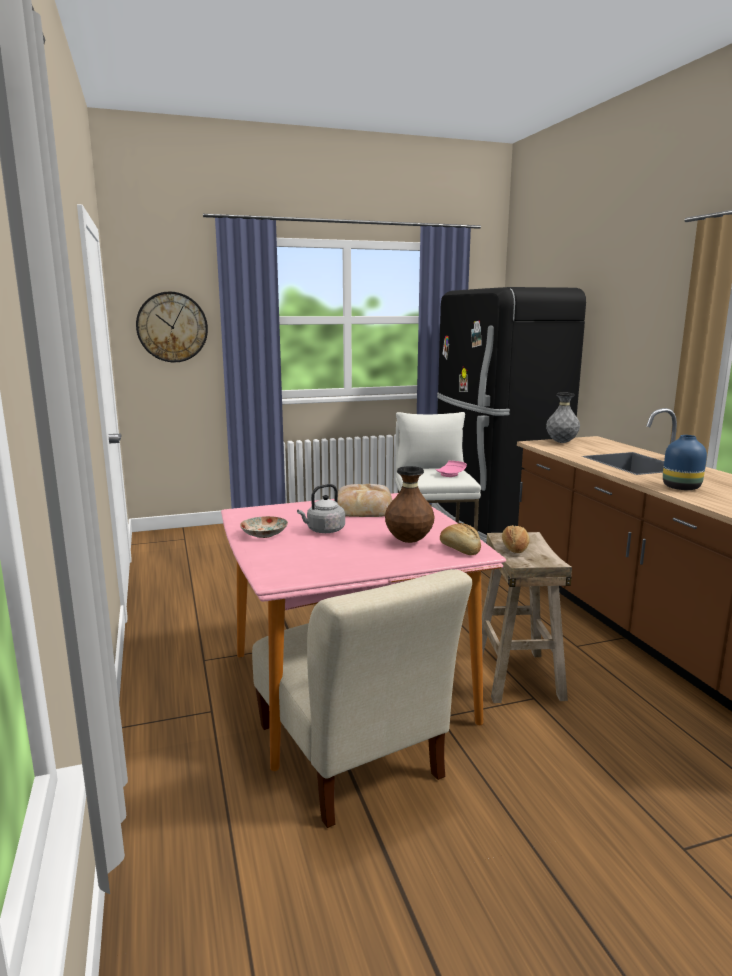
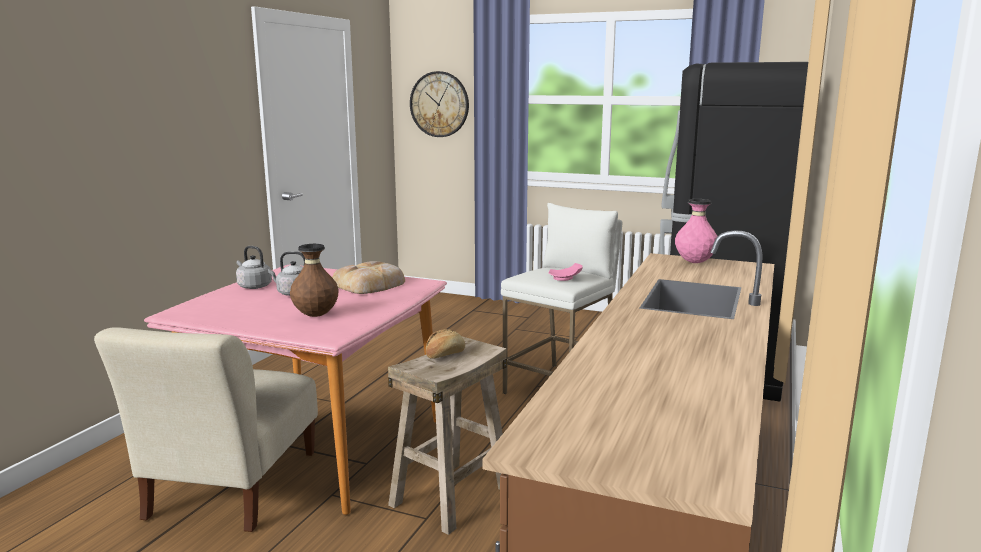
camera: 40 degrees right, 0 degrees up
plate [240,516,288,538] -> grey kettle [236,246,272,289]
bread [440,523,481,555] -> none
grey vase [546,393,580,443] -> pink vase [675,199,718,263]
blue vase [663,435,707,490] -> none

